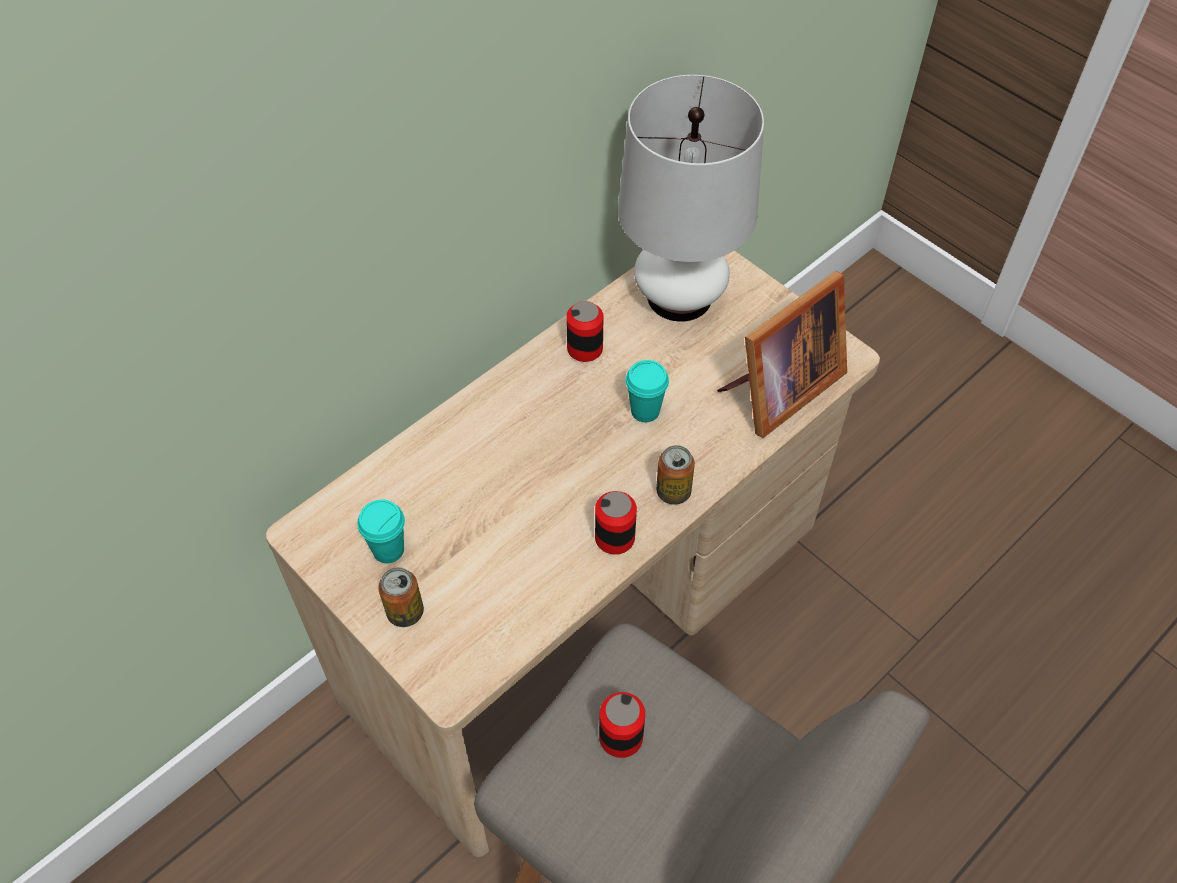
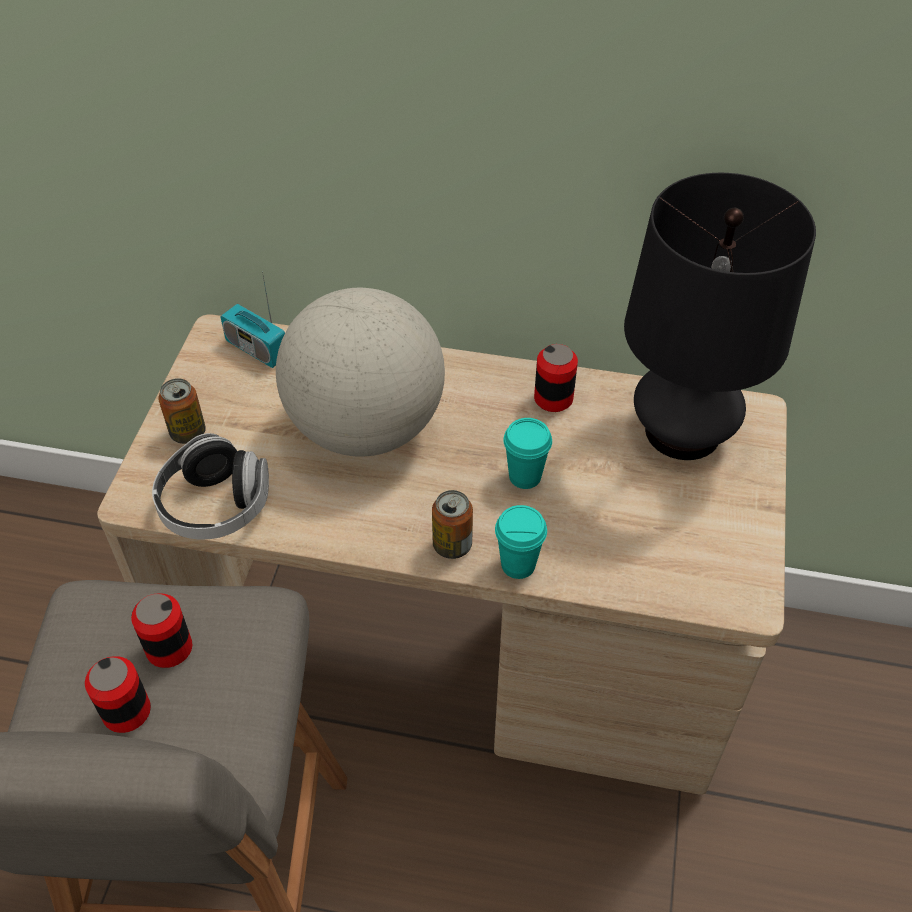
camera: 55 degrees right, 5 degrees down
turquoise cup [357,500,405,564] -> turquoise cup moved to [495,505,547,579]
can [595,491,637,555] -> can moved to [85,656,151,733]
white table lamp [618,75,764,322] -> black table lamp [624,173,816,460]
picture frame [717,271,847,438] -> none
none -> headphones [152,433,269,539]
none -> radio [220,271,285,368]
none -> globe [276,288,445,457]

